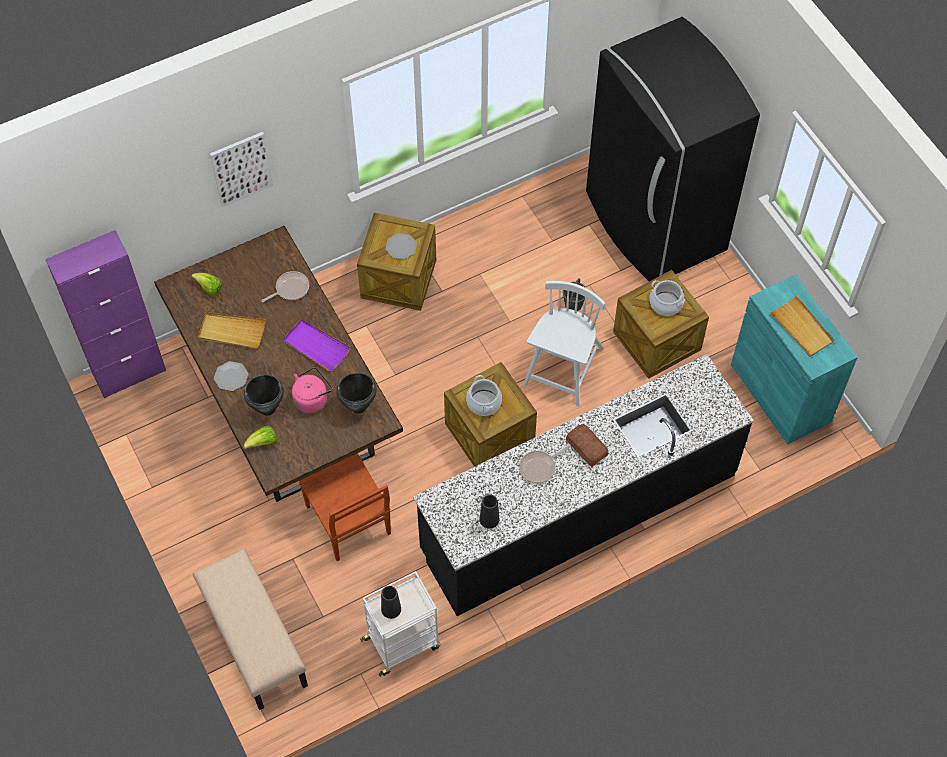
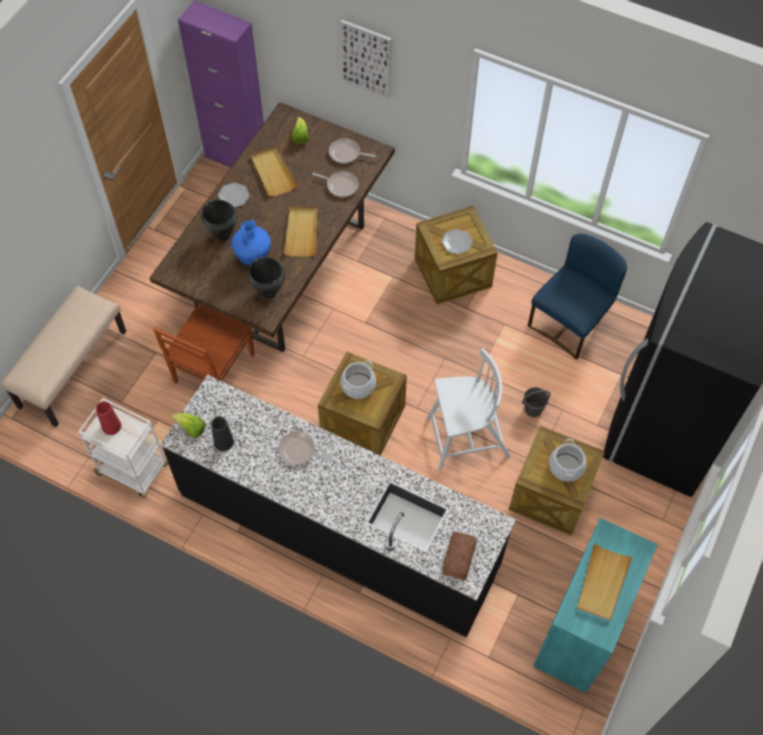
camera: 55 degrees right, 0 degrees up
lettuce [243,426,277,449] -> lettuce moved to [171,413,206,438]
purple tray [283,319,351,372] -> beige tray [284,207,317,257]
pink kettle [292,367,332,413] -> blue vase [231,220,271,266]
black vase [381,586,401,619] -> red vase [96,401,121,435]
bread [566,424,608,467] -> bread moved to [442,532,477,580]
none -> frying pan [329,138,376,164]
none -> blue chair [528,234,627,360]

